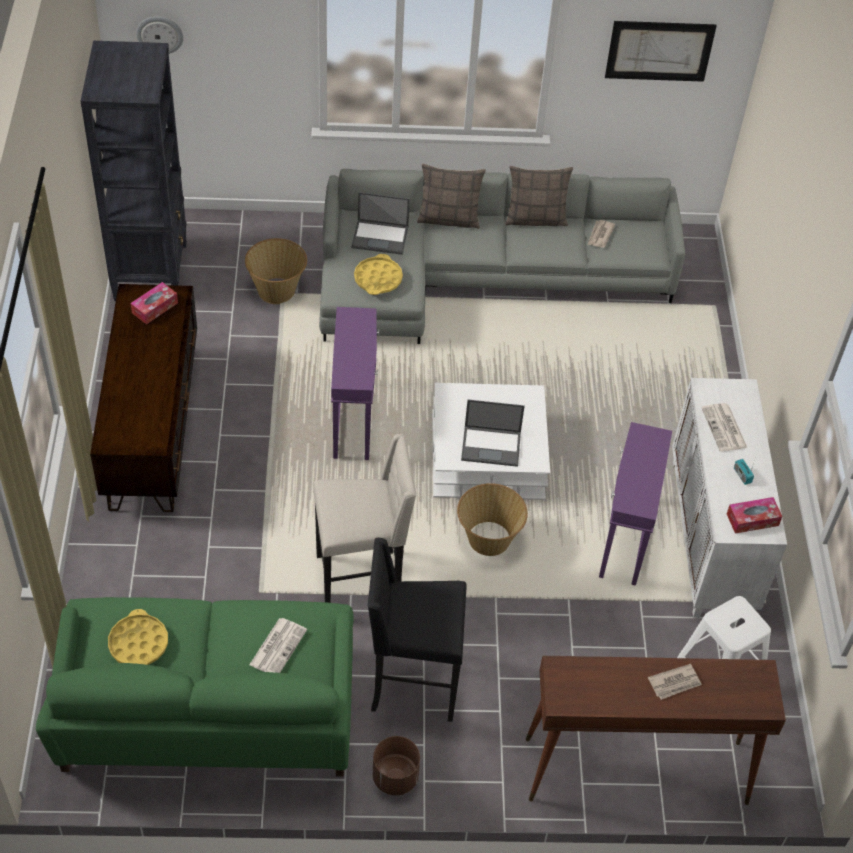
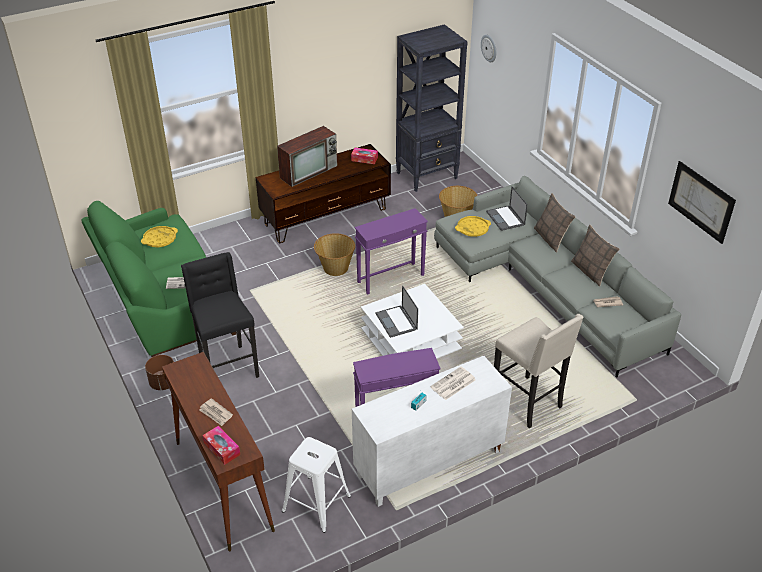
camera: 65 degrees right, 10 degrees down
beige stool [313,433,417,603] -> beige stool moved to [494,314,584,428]
basket [457,483,528,556] -> basket moved to [314,233,355,276]
tissue box [727,497,782,534] -> tissue box moved to [202,426,240,465]
none -> television [277,126,337,187]

